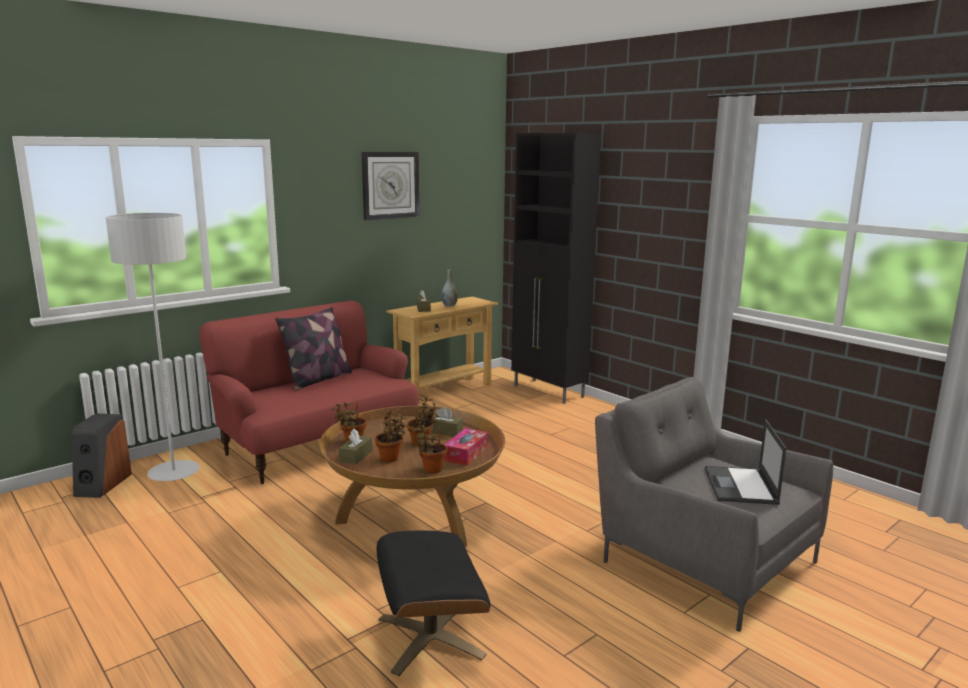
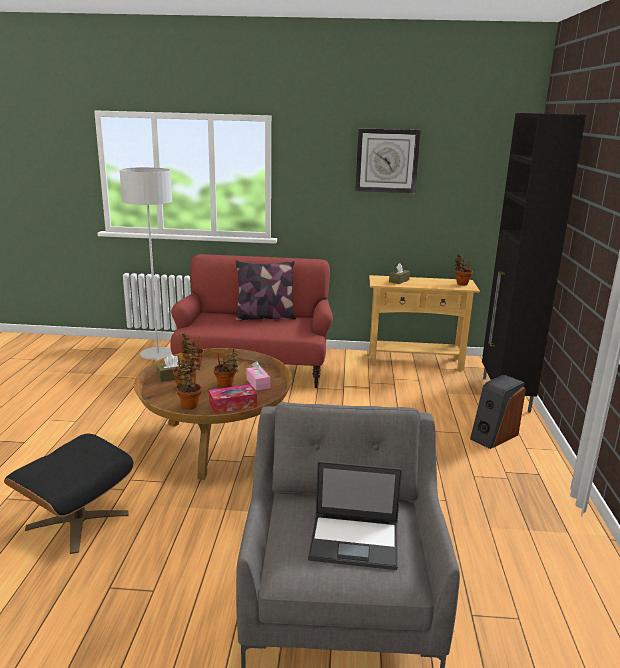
camera: 45 degrees right, 5 degrees up
speaker [72,413,132,498] -> speaker moved to [470,374,526,449]
brown tissue box [431,406,463,437] -> pink tissue box [246,361,270,391]
grey vase [442,270,458,307] -> none
laptop [705,419,787,505] -> laptop turned 135 degrees counterclockwise [308,461,402,570]
none -> potted plant [455,255,473,285]

